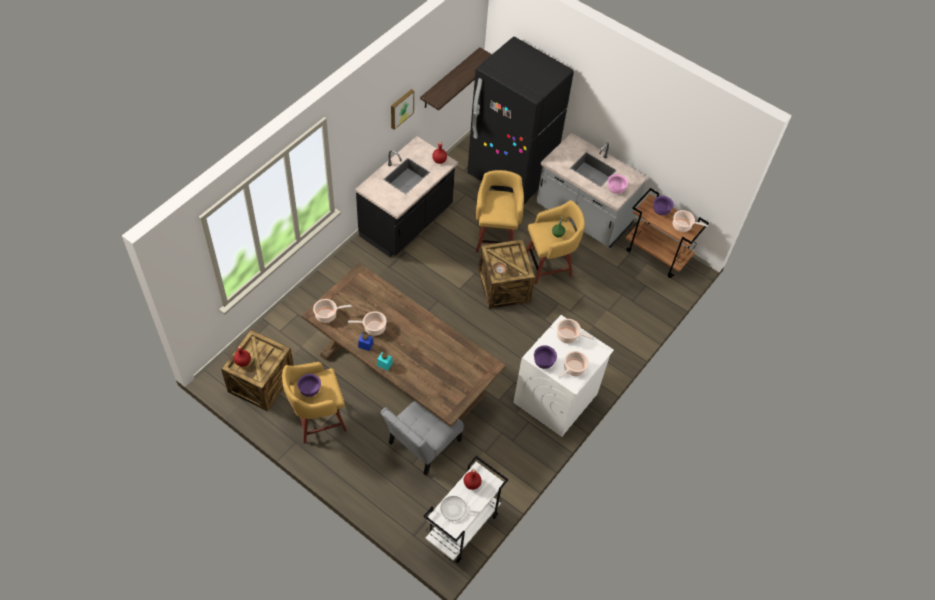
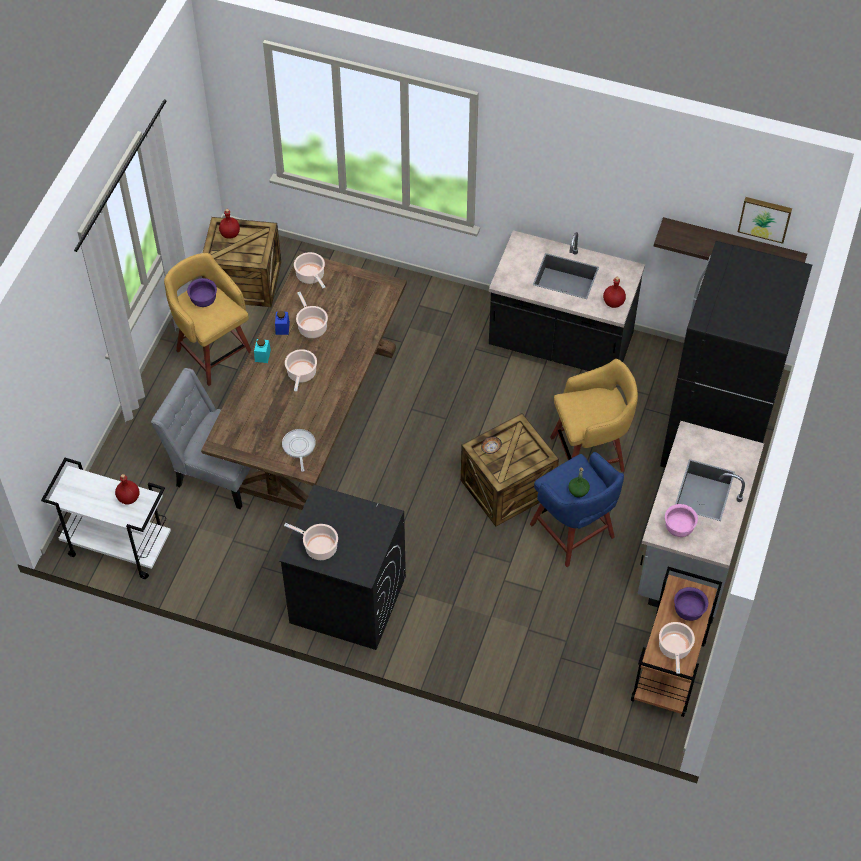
camera: 75 degrees right, 0 degrees up
picture [391,89,414,130] -> picture moved to [738,197,792,244]
frying pan [440,496,481,521] -> frying pan moved to [282,429,316,472]
white washing machine [514,315,614,437] -> black washing machine [279,485,406,650]
yellow stool [526,200,585,285] -> blue stool [530,452,624,567]
purple bowl [534,345,557,369] -> none
cooking pot [557,319,594,343] -> cooking pot moved to [285,349,317,391]

